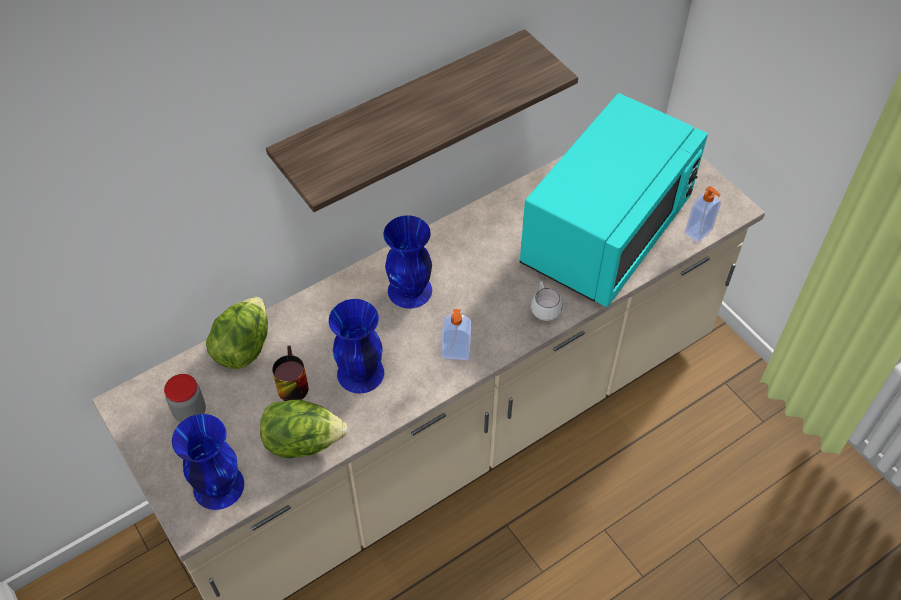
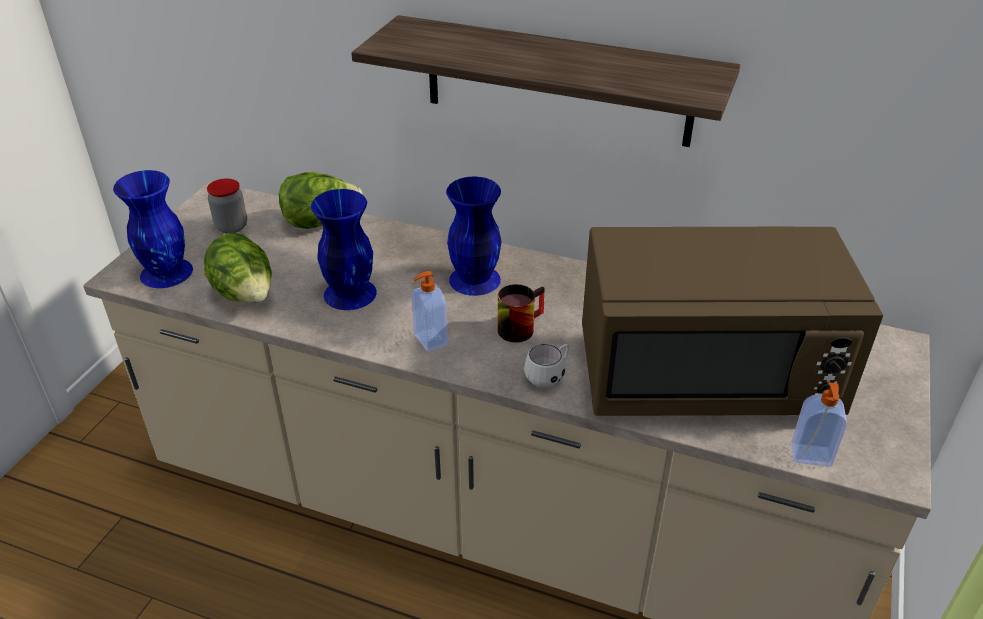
camera: 55 degrees right, 15 degrees down
mug [272,346,309,401] -> mug moved to [498,284,545,343]
turquoise microwave [520,93,708,307] -> brown microwave [582,227,883,416]

